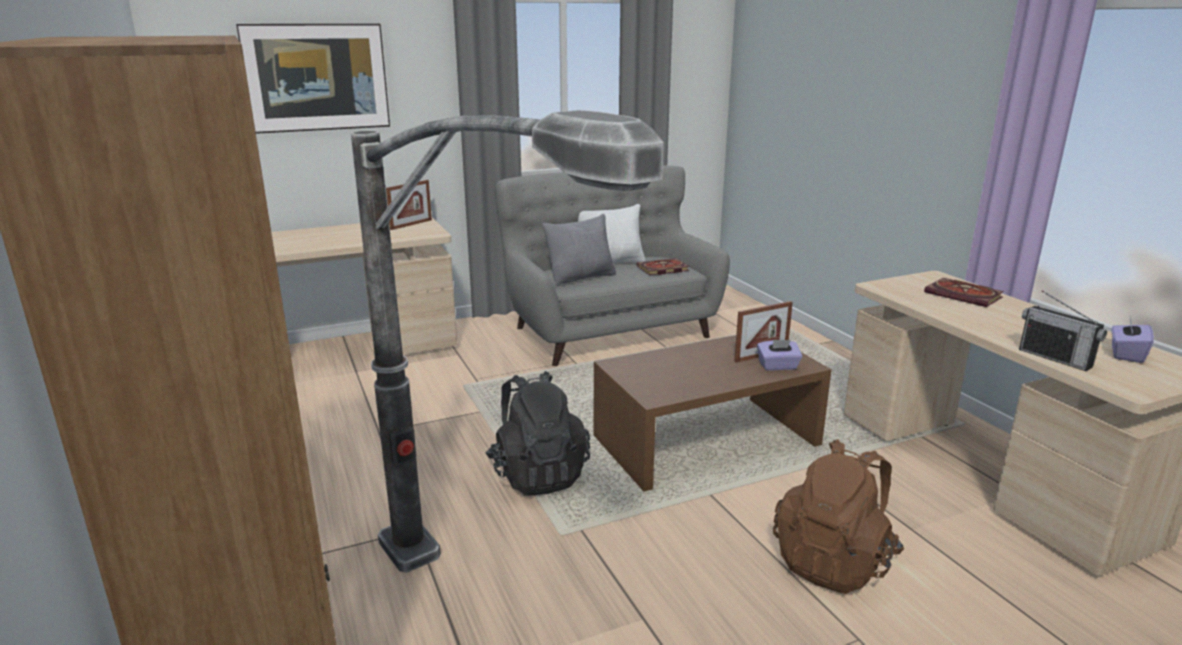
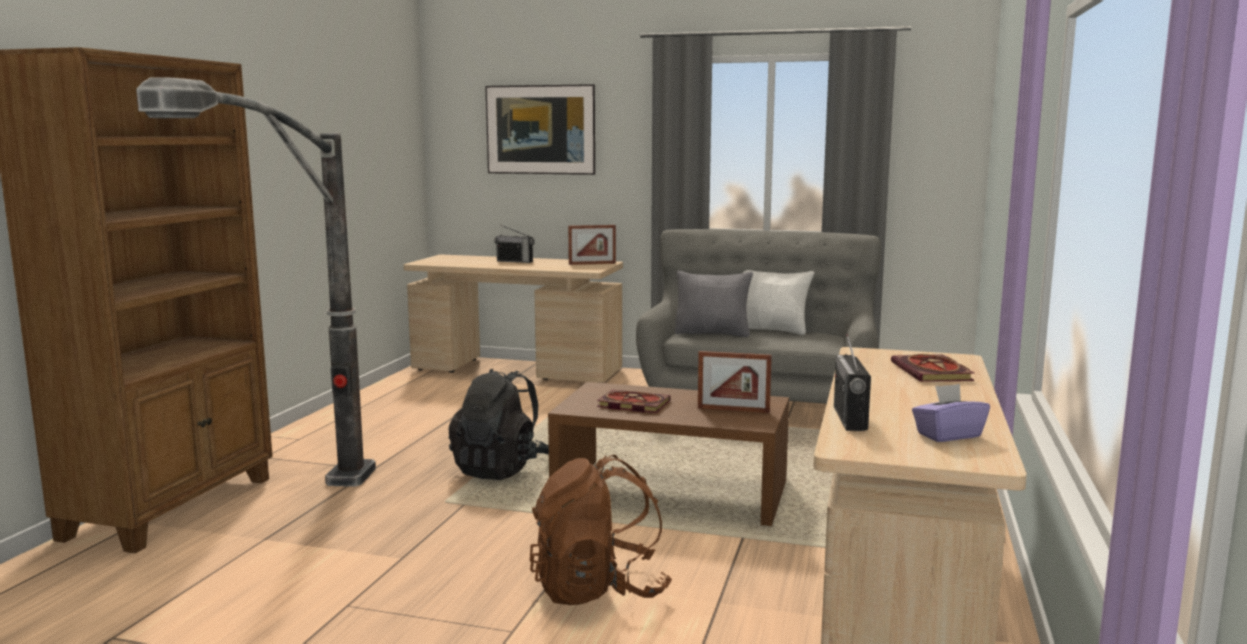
camera: 40 degrees right, 10 degrees down
book [637,258,690,275] -> book moved to [597,389,671,413]
purple tissue box [757,340,803,370] -> none
none -> radio [494,225,535,263]

